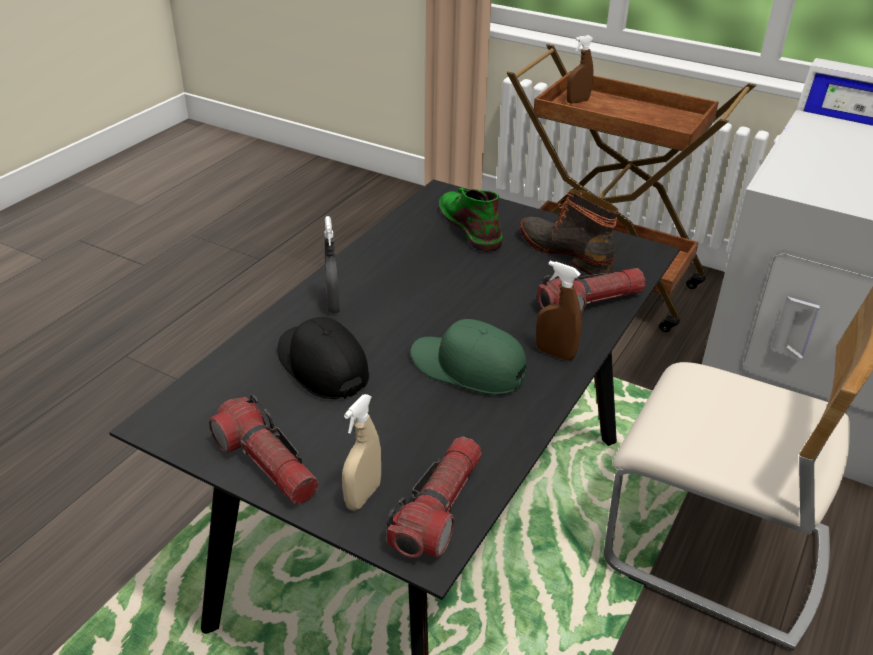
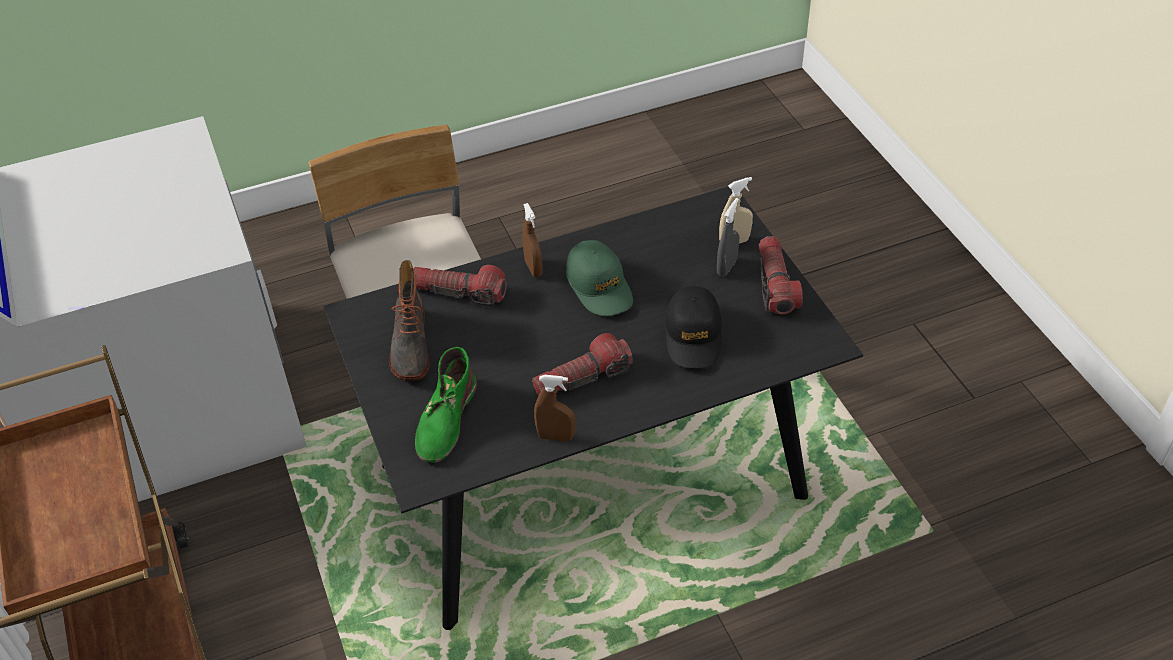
camera: 140 degrees left, 10 degrees up
grey spray bottle [324,216,340,313] -> grey spray bottle moved to [717,198,739,277]
flashlight [387,437,482,558] -> flashlight moved to [532,333,633,395]
brown spray bottle [566,35,594,104] -> brown spray bottle moved to [534,375,575,441]

